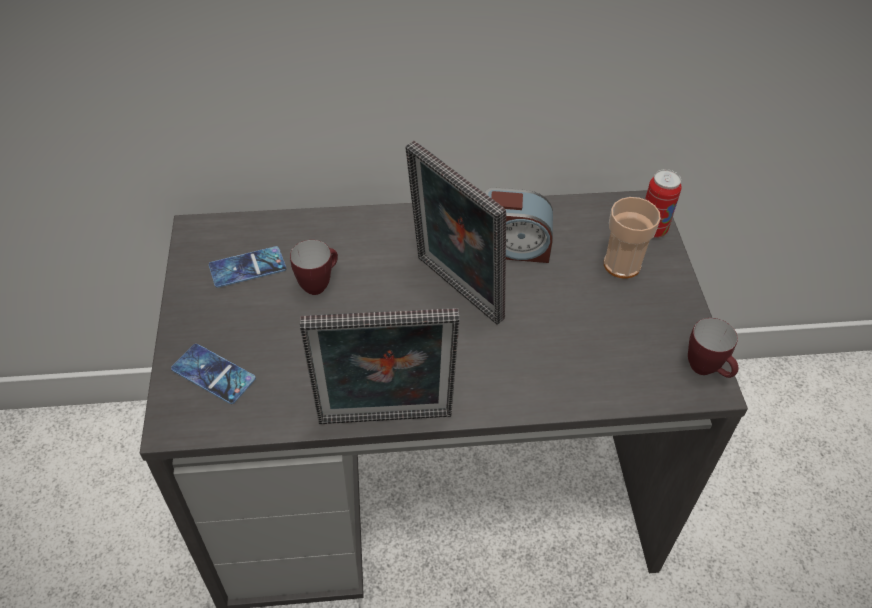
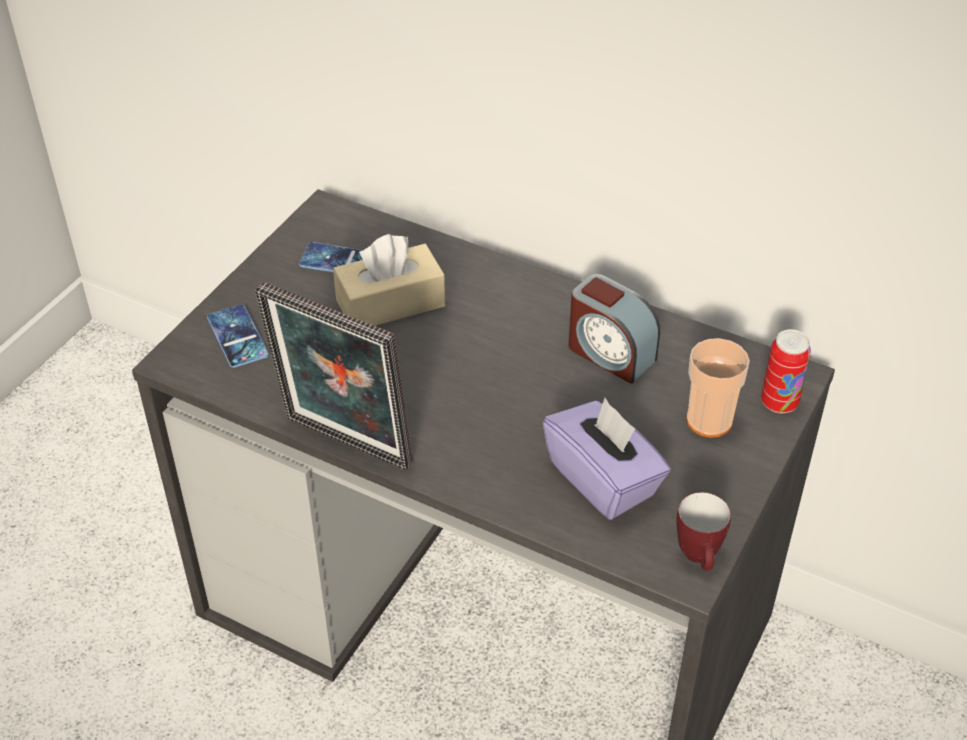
camera: 35 degrees right, 5 degrees down
mug [290,240,338,295] -> beige tissue box [333,234,445,326]
picture frame [405,141,506,324] -> none
none -> purple tissue box [543,398,671,520]

